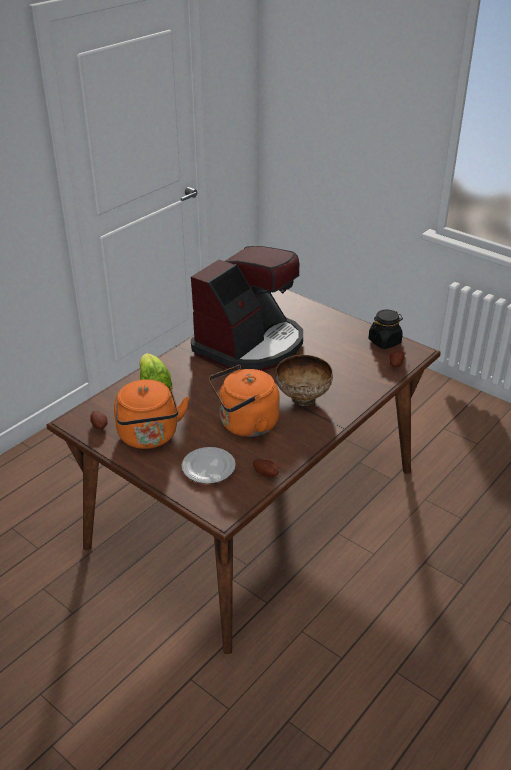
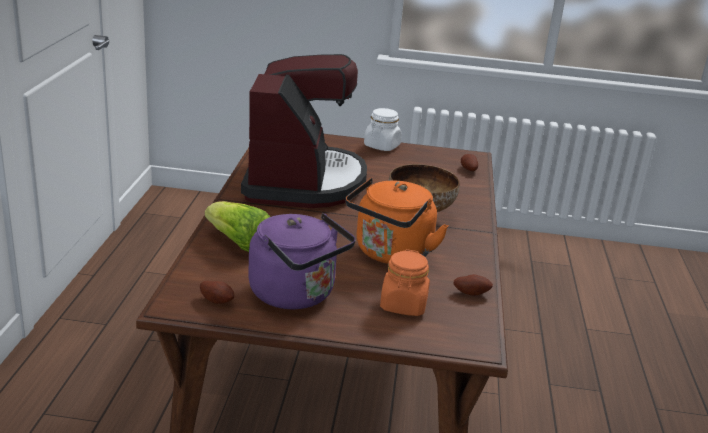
camera: 35 degrees left, 10 degrees down
orange kettle [114,379,189,449] -> purple kettle [248,213,356,309]
plate [182,447,236,484] -> orange jar [380,249,430,316]
black jar [368,309,403,349] -> none
none -> white jar [364,108,402,151]

